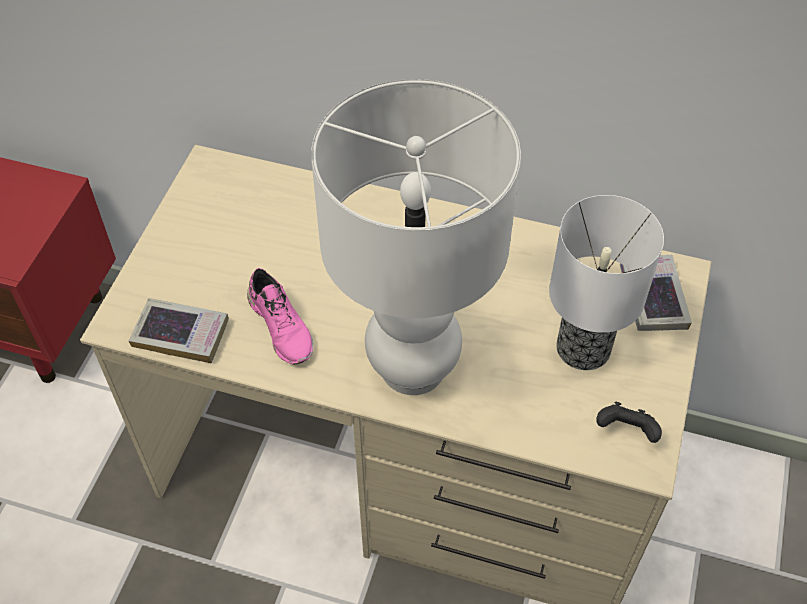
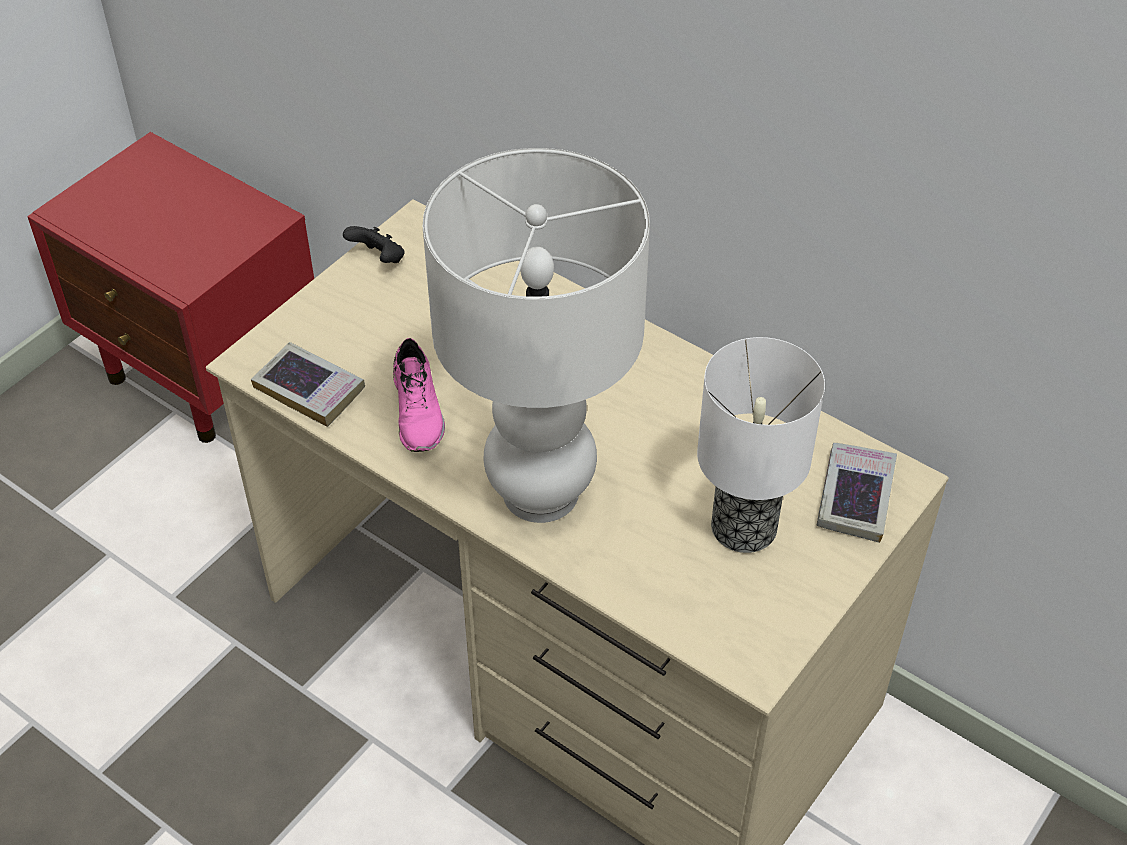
camera: 20 degrees right, 5 degrees down
black game controller [596,402,662,443] -> black game controller moved to [343,226,405,263]

